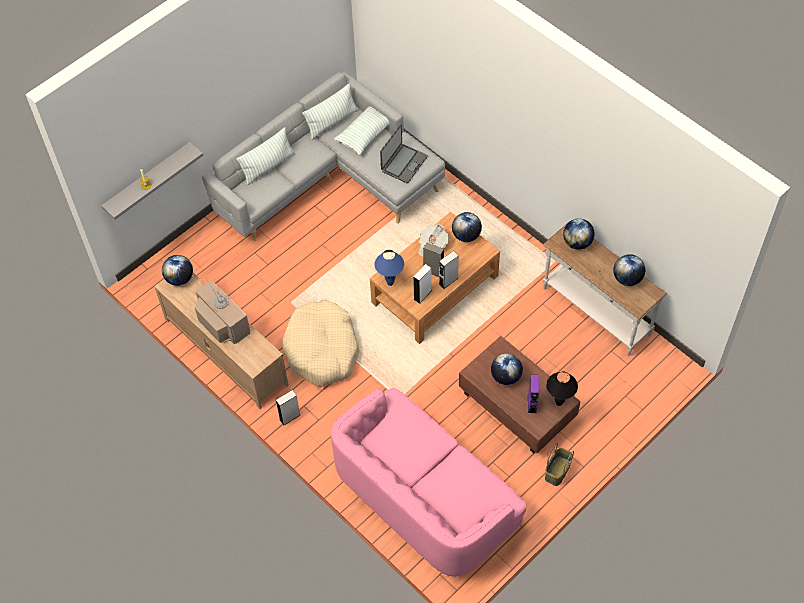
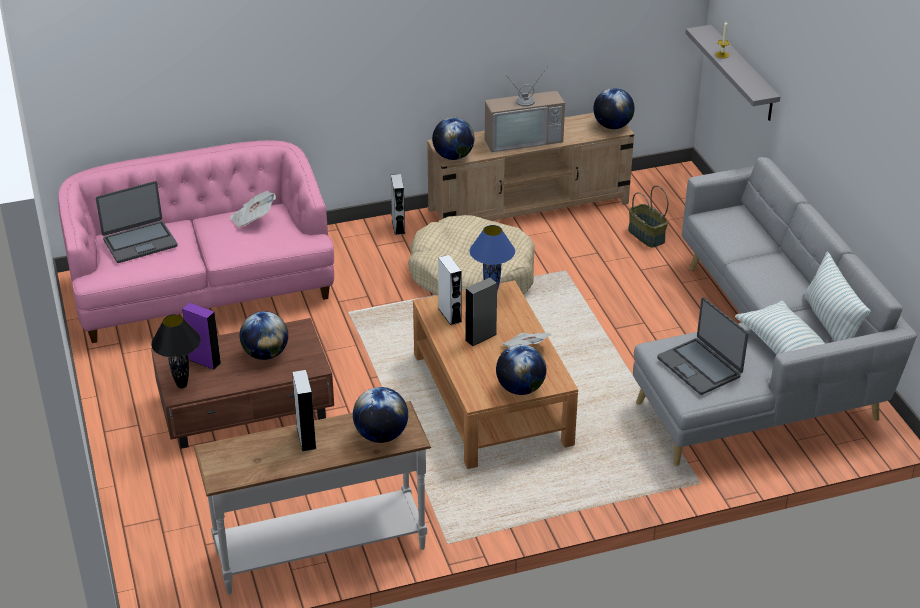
camera: 115 degrees right, 20 degrees down
pillow [237,127,295,185] -> none
grey speaker [439,251,459,289] -> grey speaker moved to [292,370,316,451]
basket [545,443,574,486] -> basket moved to [628,185,668,247]
globe [613,254,645,286] -> globe moved to [432,117,475,160]
none -> laptop [96,181,178,263]
none -> newspaper [230,191,276,228]

